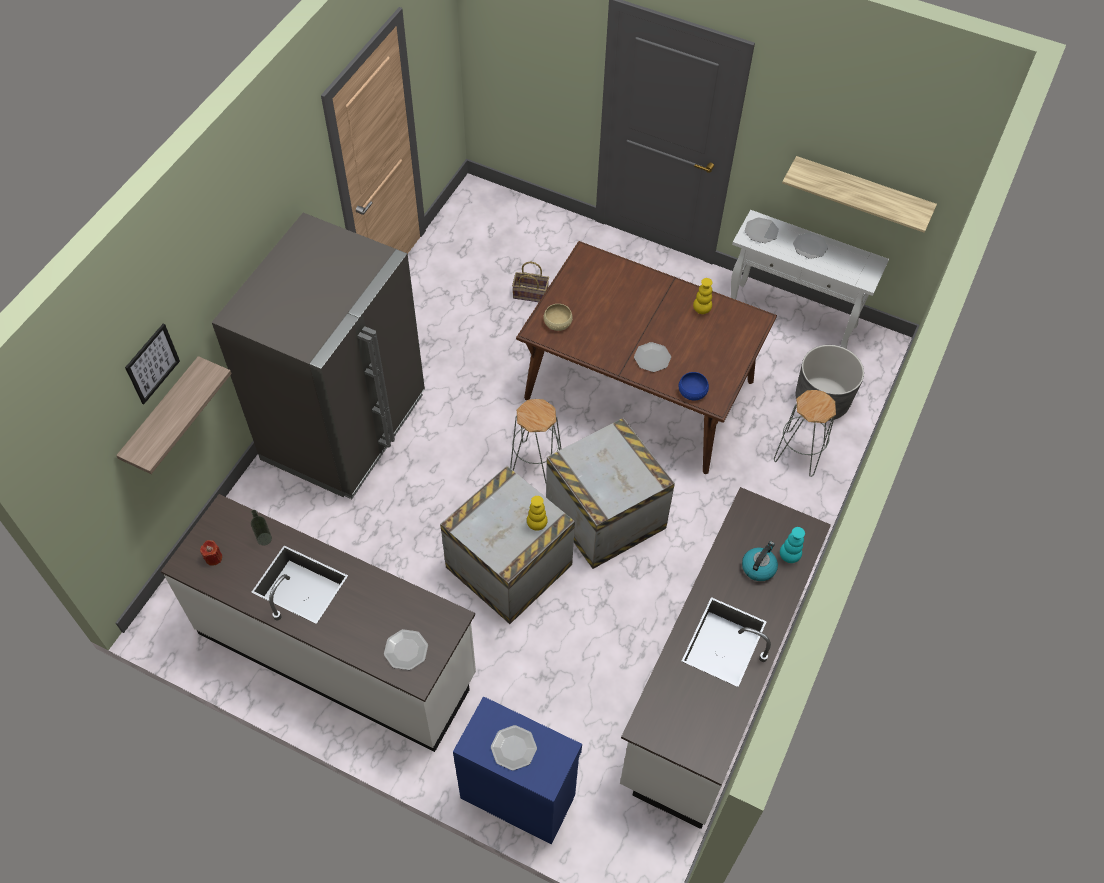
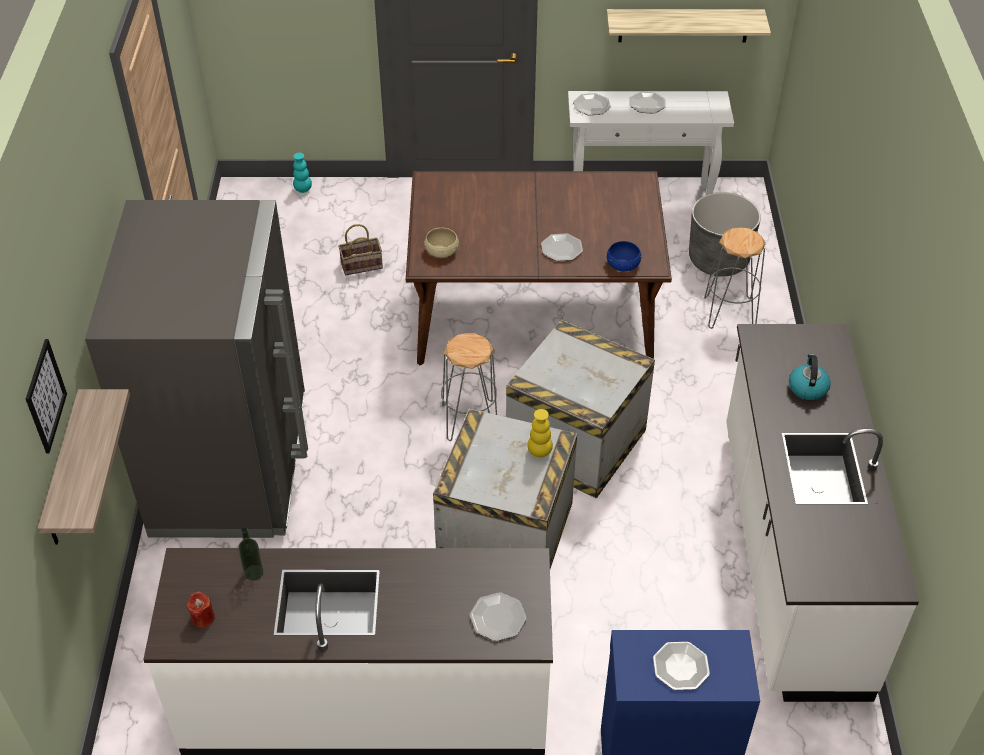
camera: 25 degrees left, 10 degrees down
yellow vase [693,278,713,314] -> none
turquoise vase [780,527,805,563] -> turquoise vase moved to [293,153,312,193]

